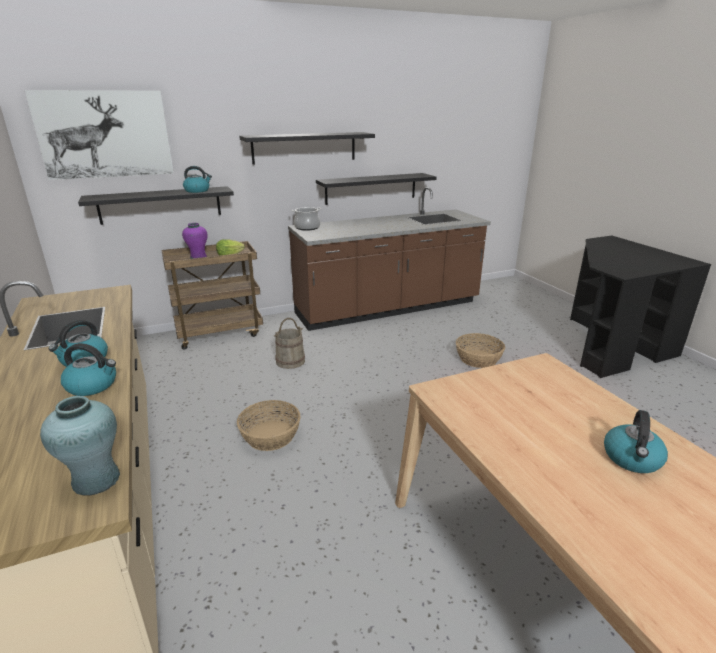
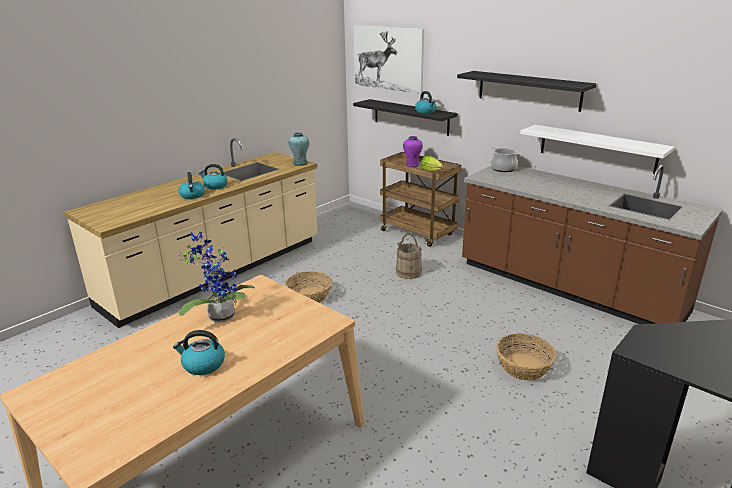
camera: 65 degrees right, 0 degrees up
turquoise vase [40,396,120,496] -> turquoise vase moved to [288,132,309,166]
black shelf [316,173,436,205] -> white shelf [520,125,675,174]
none -> potted plant [177,232,255,323]

